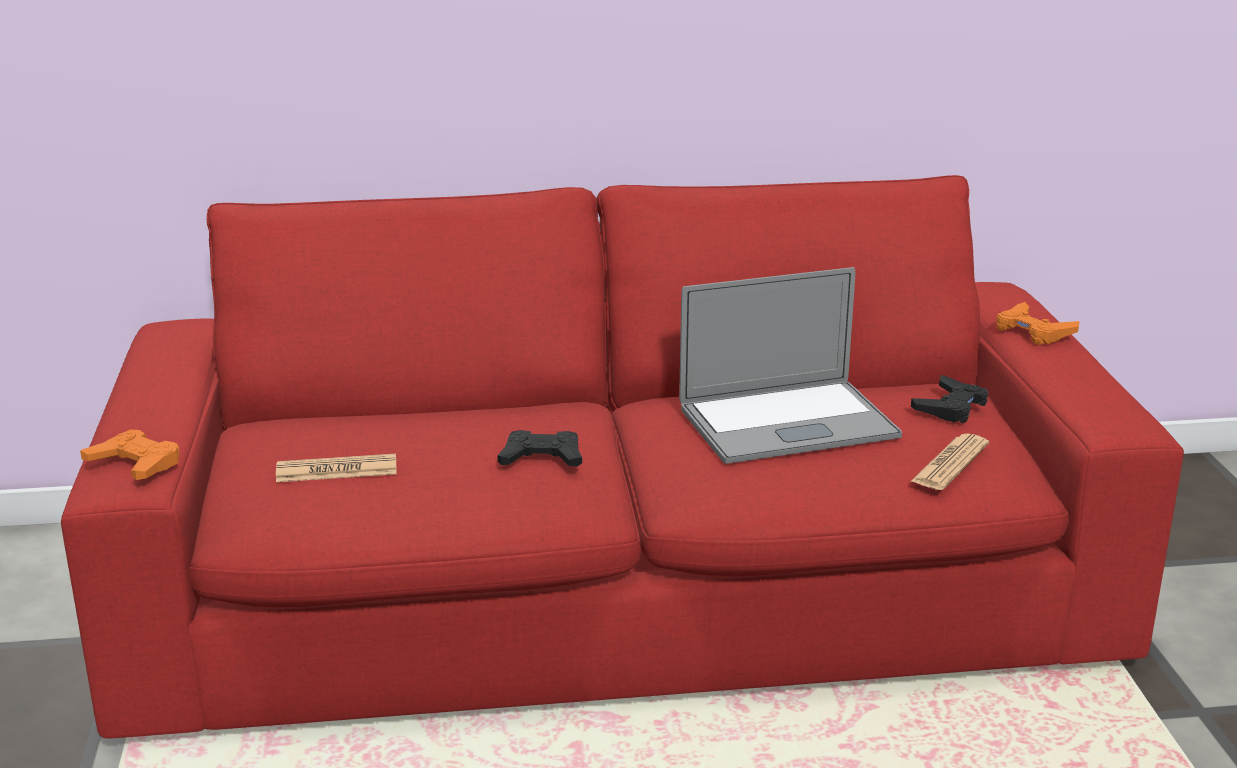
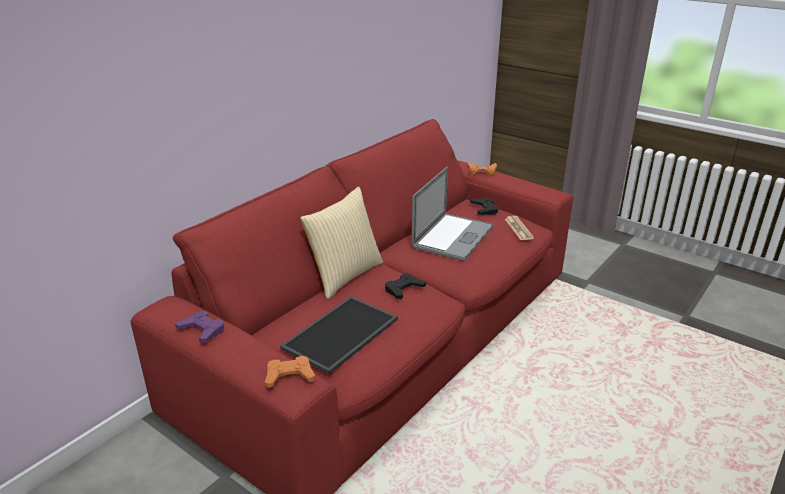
camera: 45 degrees left, 5 degrees up
newspaper [276,454,397,482] -> tray [280,296,398,374]
none -> purple game controller [175,311,224,343]
none -> pillow [300,187,383,299]

